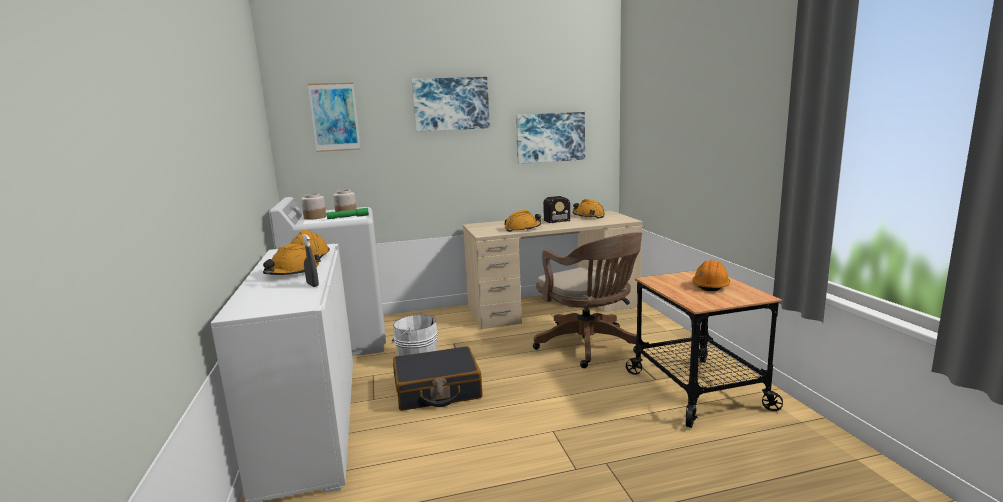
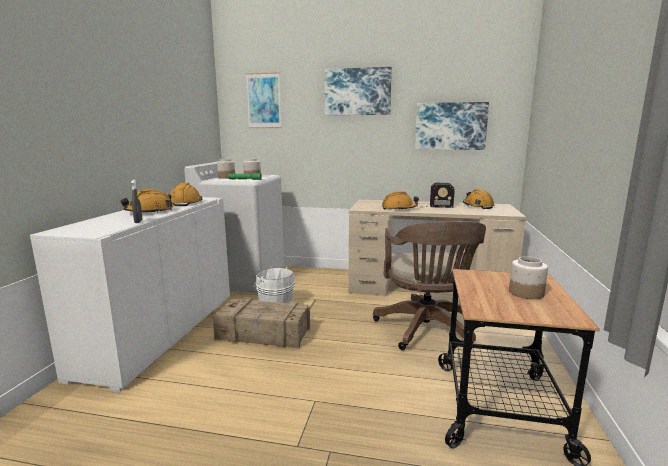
camera: 25 degrees right, 0 degrees up
black suitcase [393,346,483,411] -> crate [213,297,310,349]
orange hard hat [692,260,730,291] -> jar [509,256,548,299]

